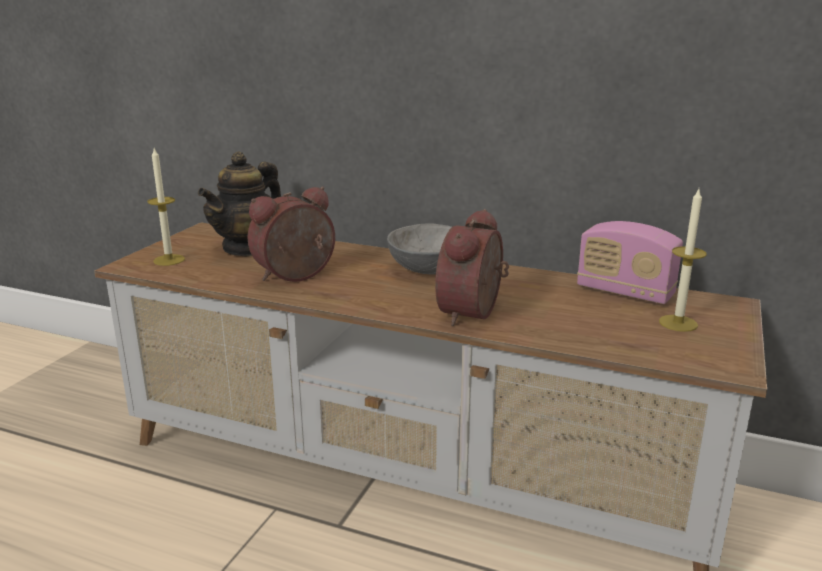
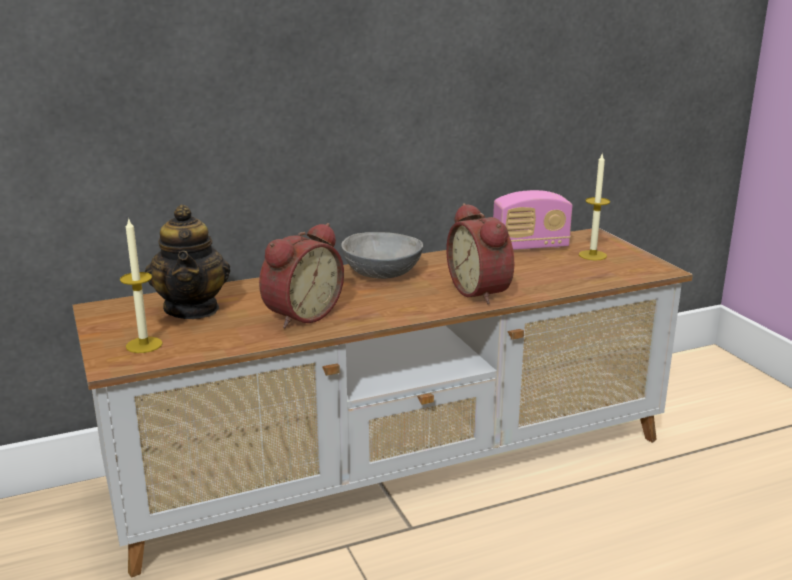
camera: 45 degrees left, 0 degrees up
alarm clock [247,186,335,282] -> alarm clock turned 150 degrees counterclockwise [259,223,344,328]

